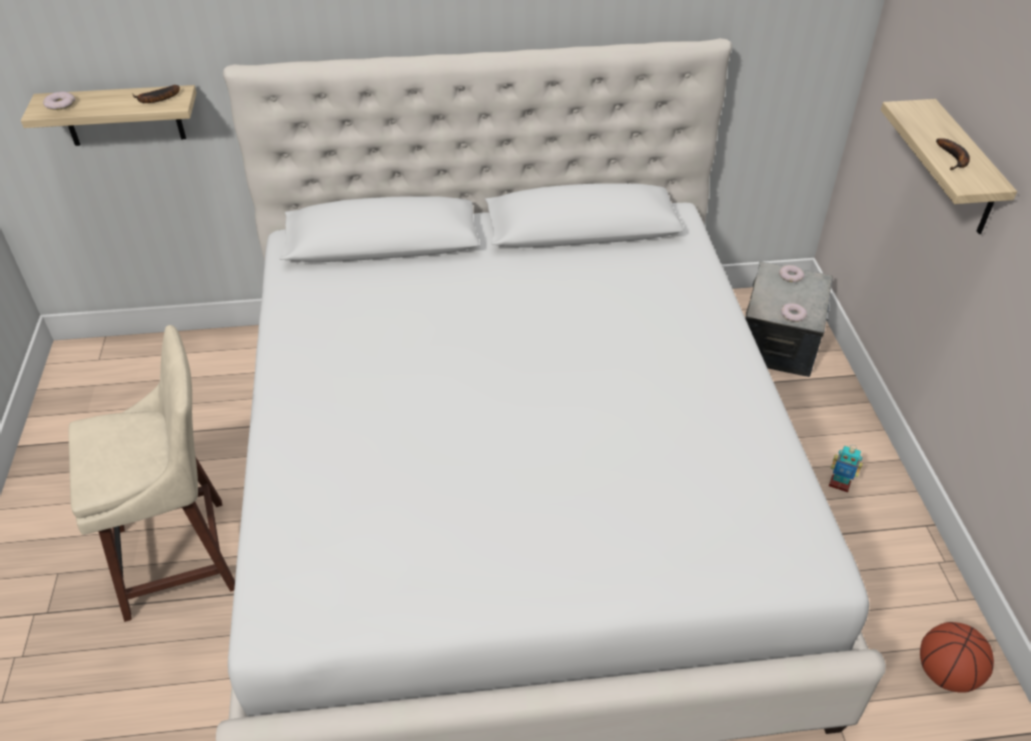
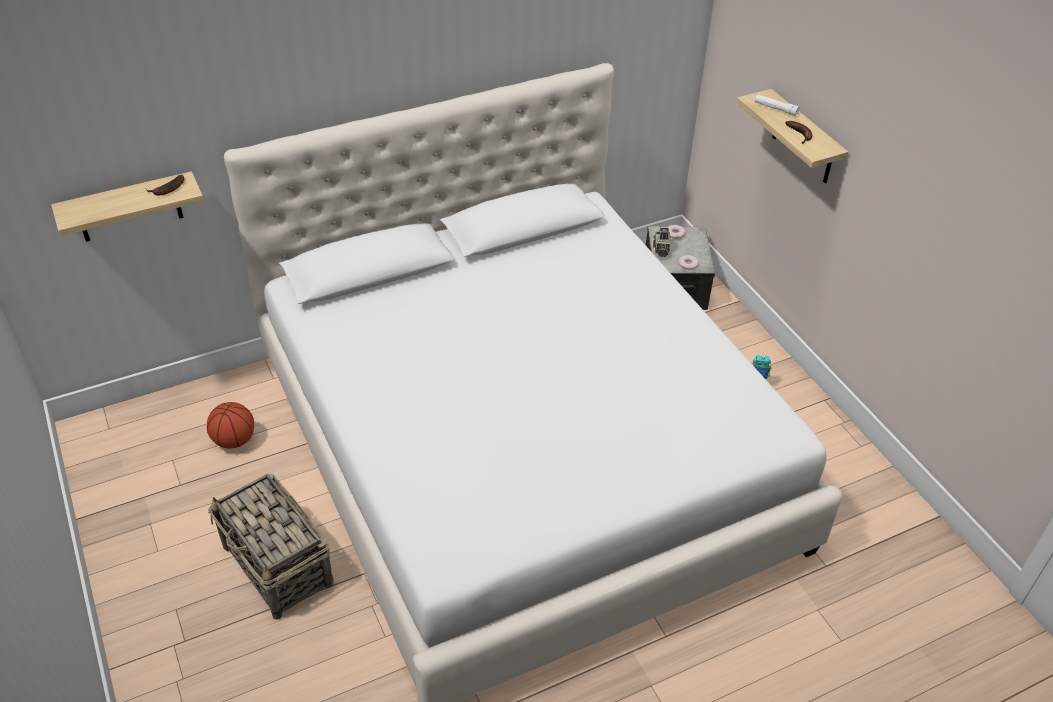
camera: 20 degrees left, 0 degrees up
donut [43,92,75,110] -> none
beige chair [68,325,235,622] -> basket [208,474,334,620]
basketball [920,622,994,693] -> basketball moved to [207,402,254,448]
none -> camera [653,228,671,258]
none -> white flashlight [755,95,800,116]

